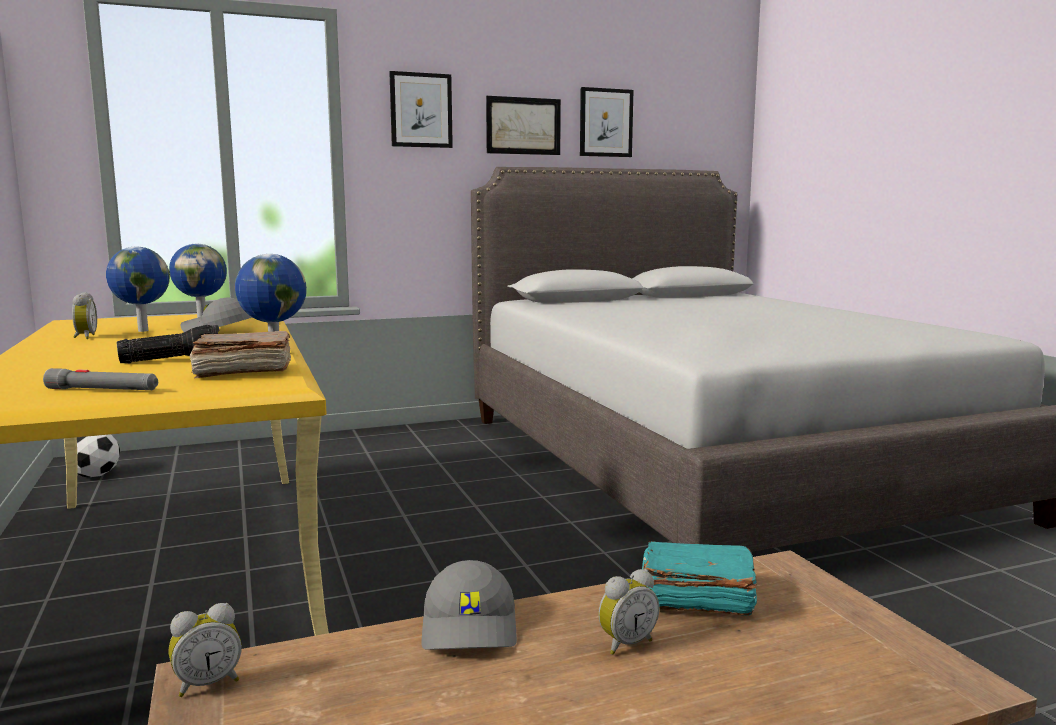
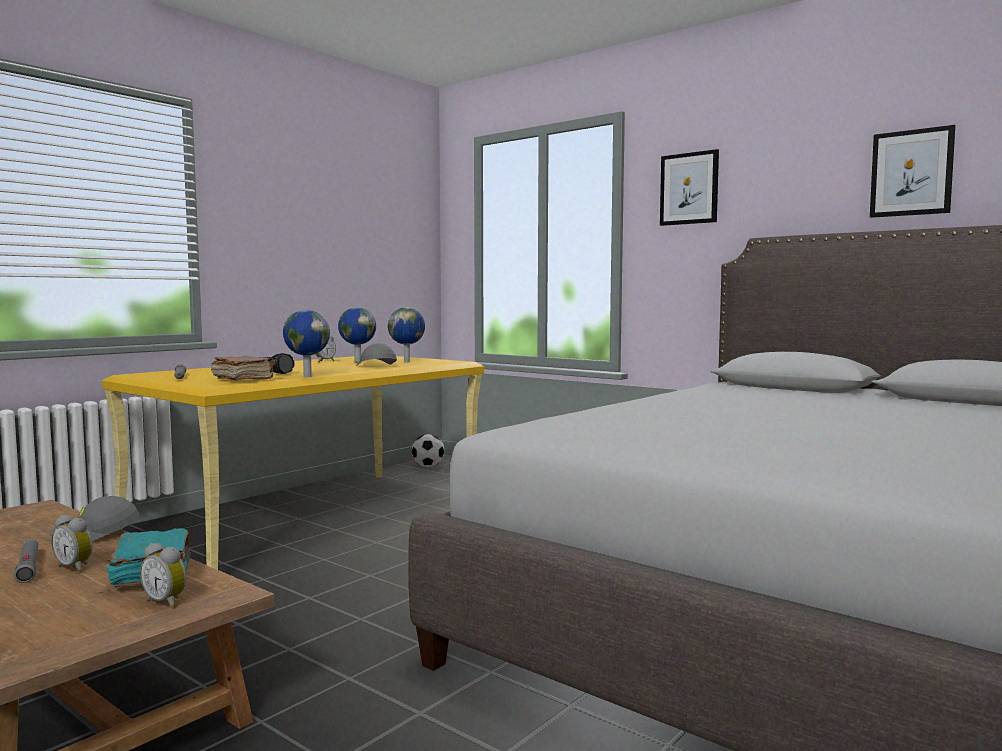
camera: 60 degrees right, 5 degrees down
alarm clock [169,603,242,697] -> alarm clock moved to [140,543,186,609]
picture [486,96,561,155] -> none
none -> grey flashlight [14,539,39,583]

